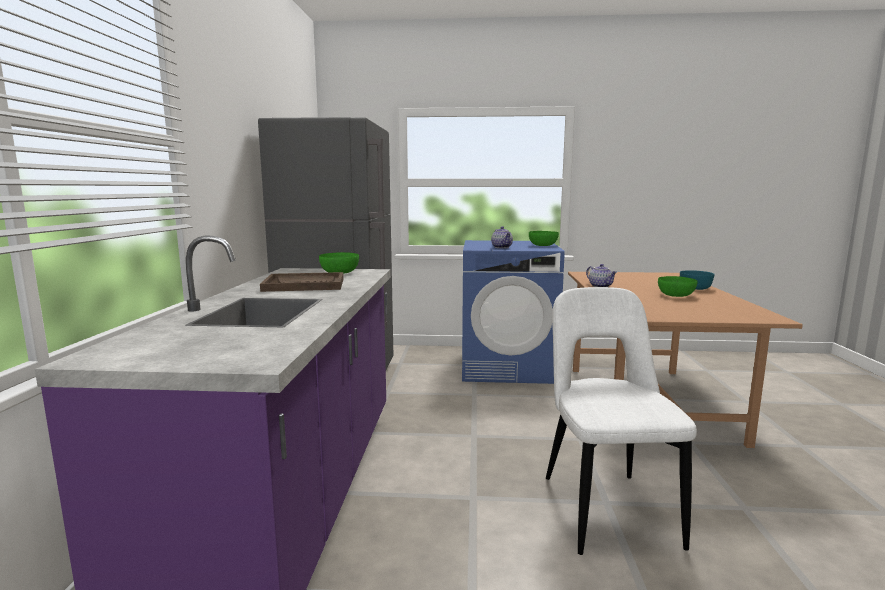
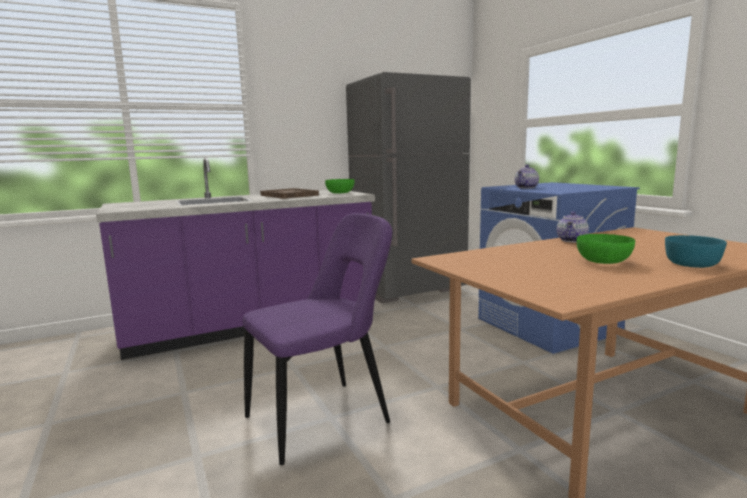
camera: 60 degrees right, 0 degrees up
green bowl [529,231,559,246] -> none
white chair [546,287,697,555] -> purple chair [243,213,393,465]

